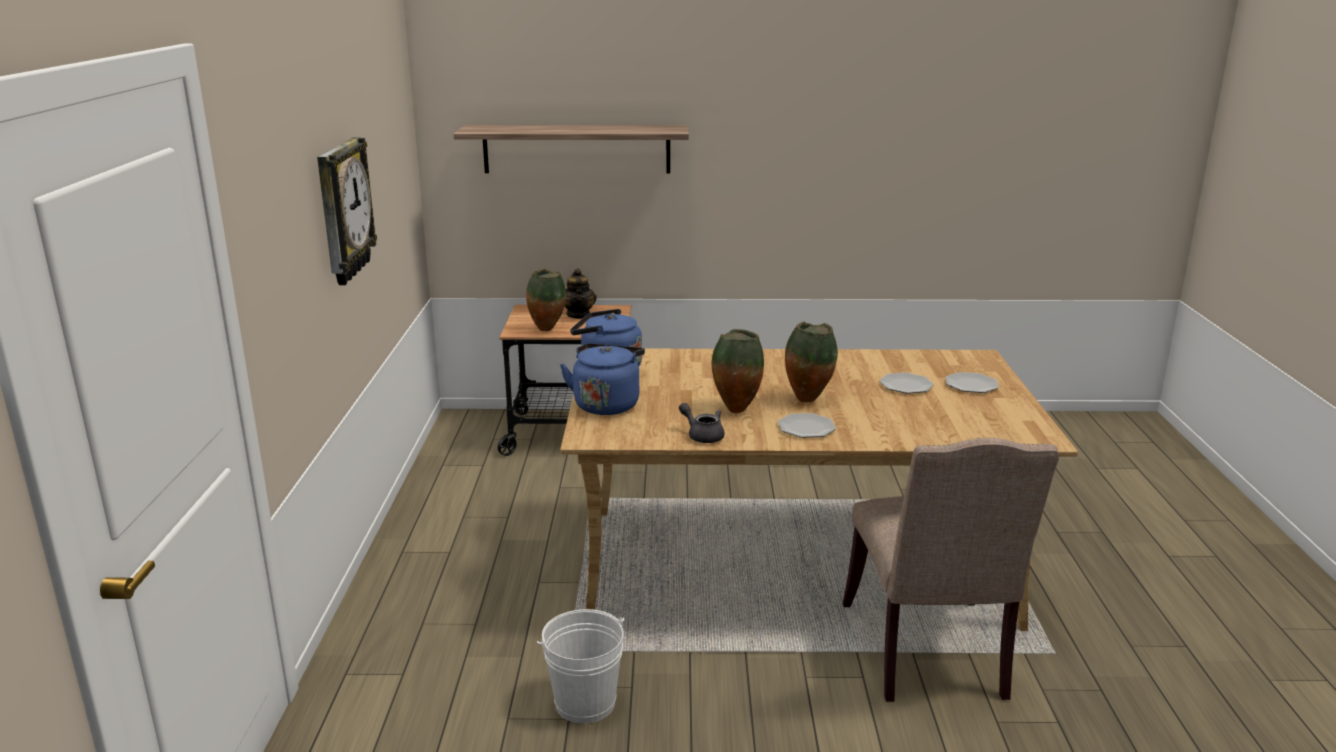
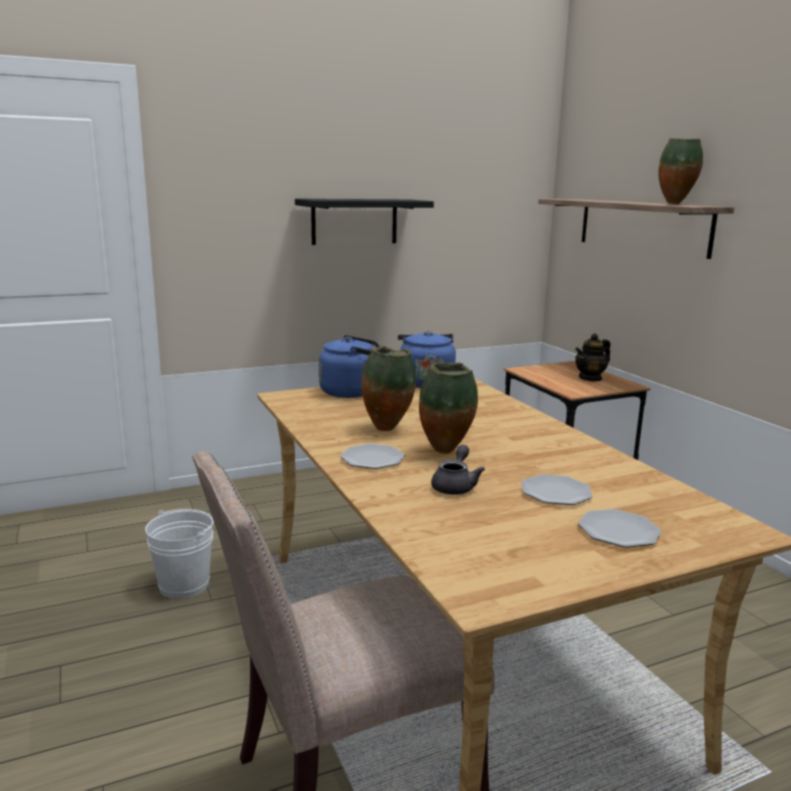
camera: 65 degrees right, 5 degrees down
wall clock [317,137,377,285] -> black shelf [295,199,434,245]
vase [526,269,566,331] -> vase moved to [658,138,703,204]
grey teapot [679,403,724,443] -> grey teapot moved to [431,445,485,495]

